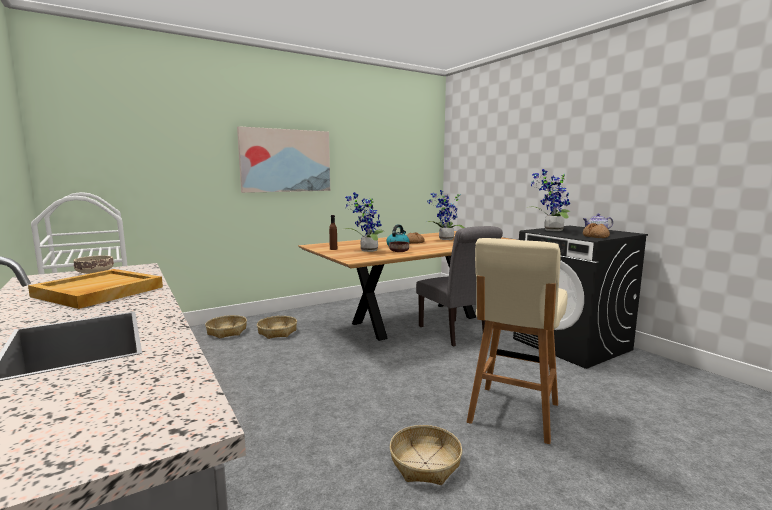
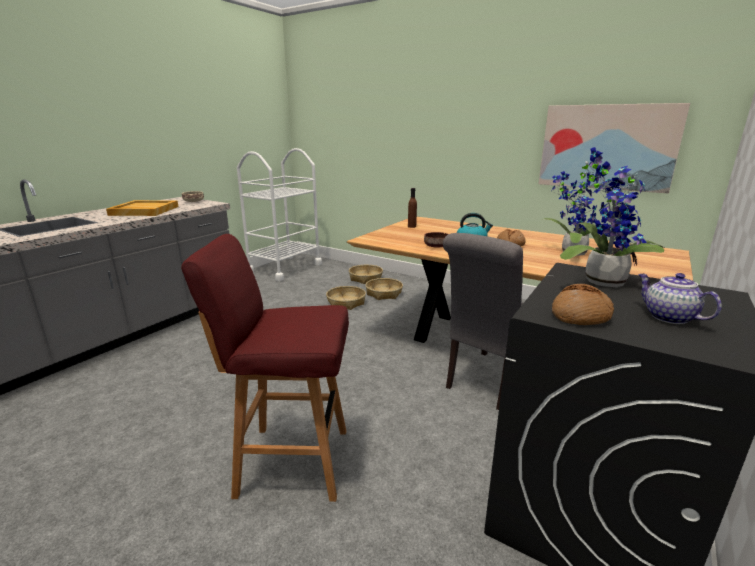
camera: 65 degrees right, 10 degrees up
picture [237,126,330,193] -> picture moved to [538,103,690,194]
potted plant [345,192,385,252] -> none
basket [390,425,462,485] -> basket moved to [326,286,366,310]
beige stool [467,238,567,444] -> red stool [181,234,349,502]

